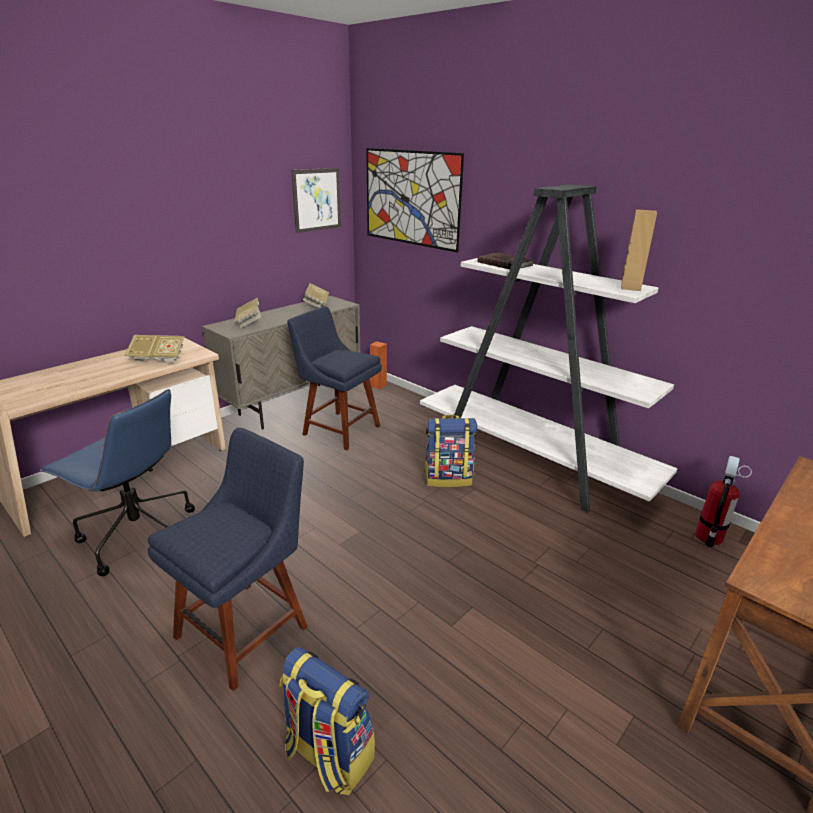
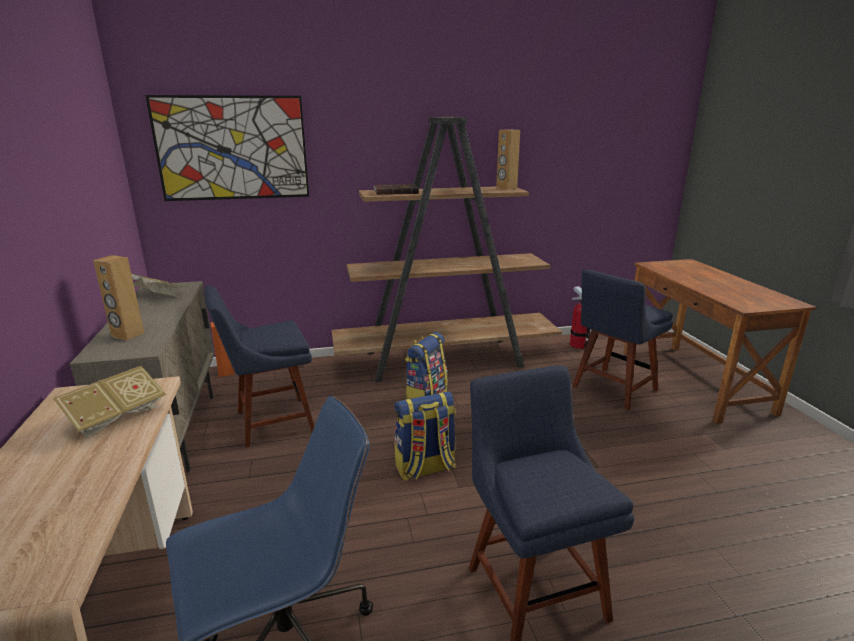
camera: 55 degrees left, 5 degrees down
book [234,297,261,328] -> brown speaker [93,255,144,341]
backpack [280,647,375,795] -> backpack moved to [394,391,456,481]
picture [291,168,341,233] -> none
white bookcase [420,184,678,513] -> brown bookcase [332,117,562,382]
none -> blue chair [572,269,673,410]

